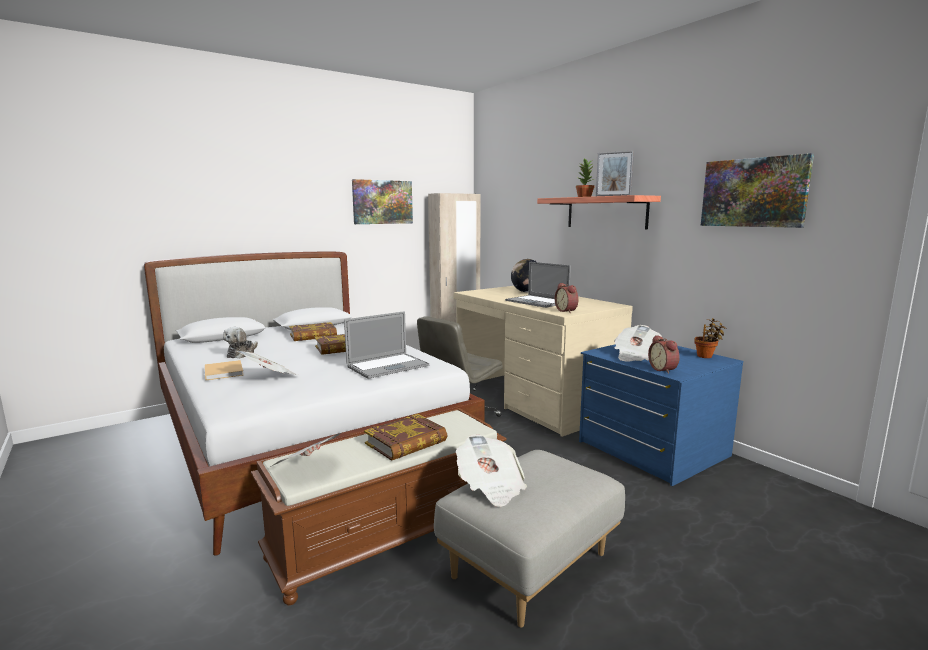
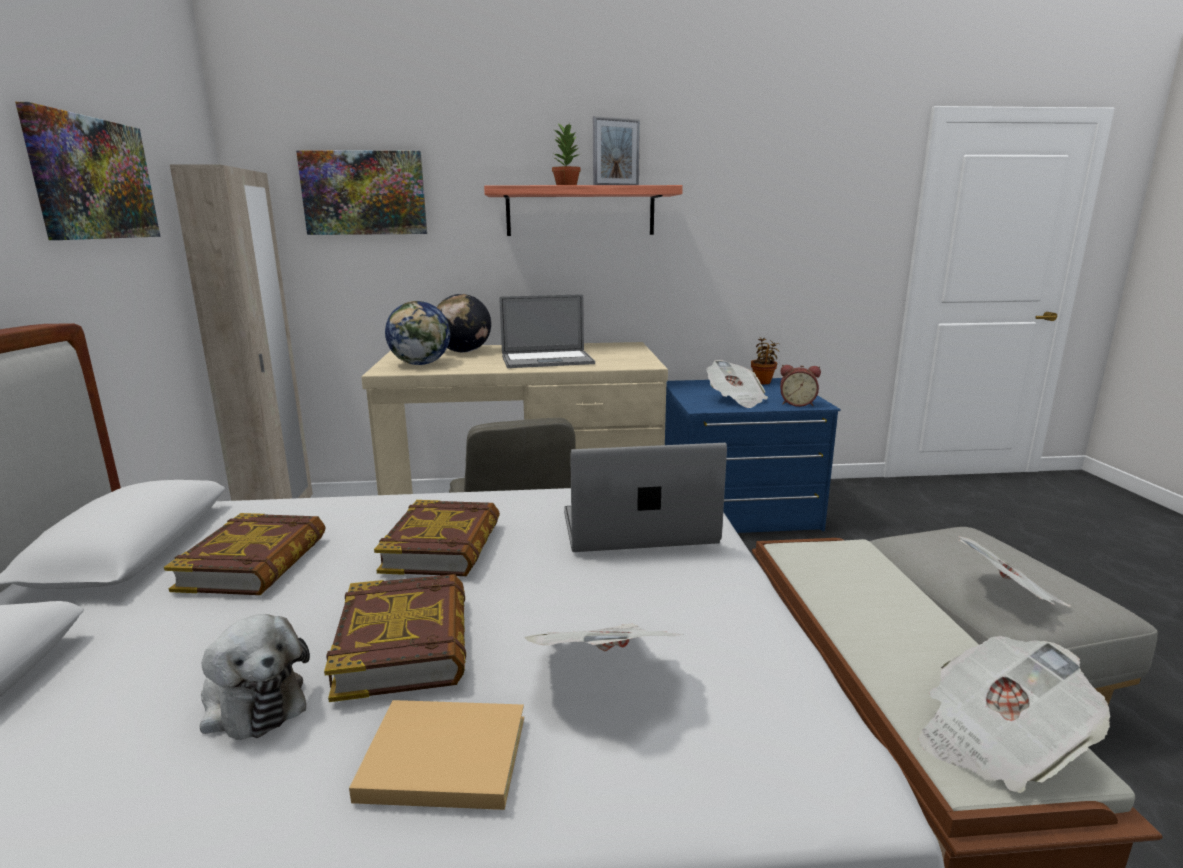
camera: 60 degrees left, 5 degrees up
laptop [344,311,429,379] -> laptop turned 90 degrees counterclockwise [564,443,727,552]
book [364,414,448,461] -> book moved to [324,574,466,702]
alarm clock [555,283,579,313] -> none
picture [701,153,814,228] -> picture moved to [296,150,427,235]
none -> globe [385,301,450,365]

